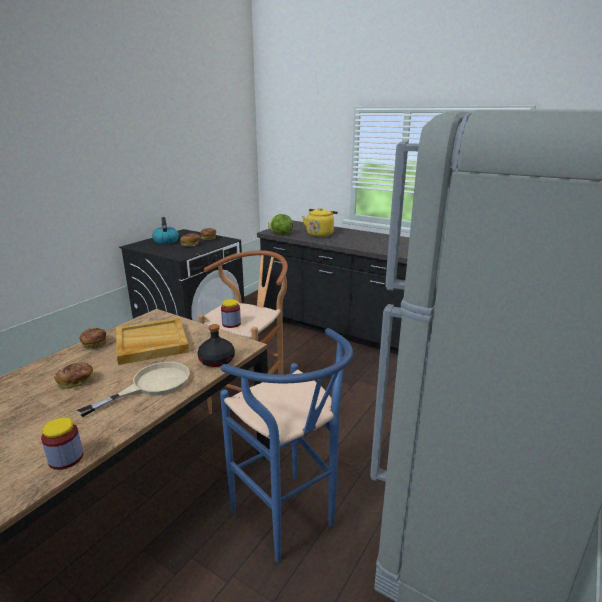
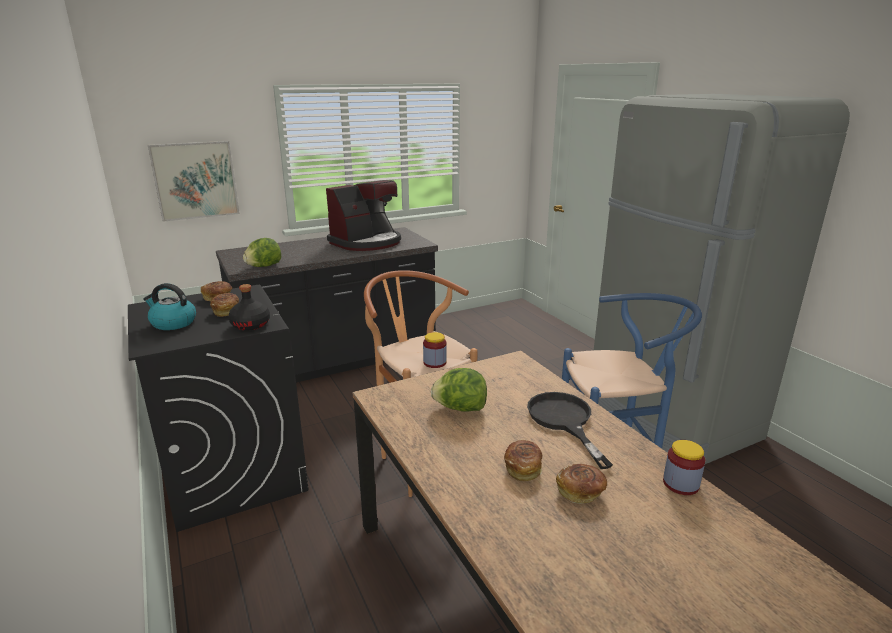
camera: 60 degrees left, 0 degrees up
beige frying pan [76,362,190,417] -> black frying pan [527,392,613,469]
bread [79,328,106,349] -> bread moved to [556,464,607,504]
beige tray [116,317,189,365] -> lettuce [431,368,487,411]
black bottle [197,324,235,367] -> black bottle moved to [228,284,270,330]
yellow kettle [302,208,338,237] -> none
none -> picture [148,141,240,222]
none -> coffee machine [326,180,401,251]

